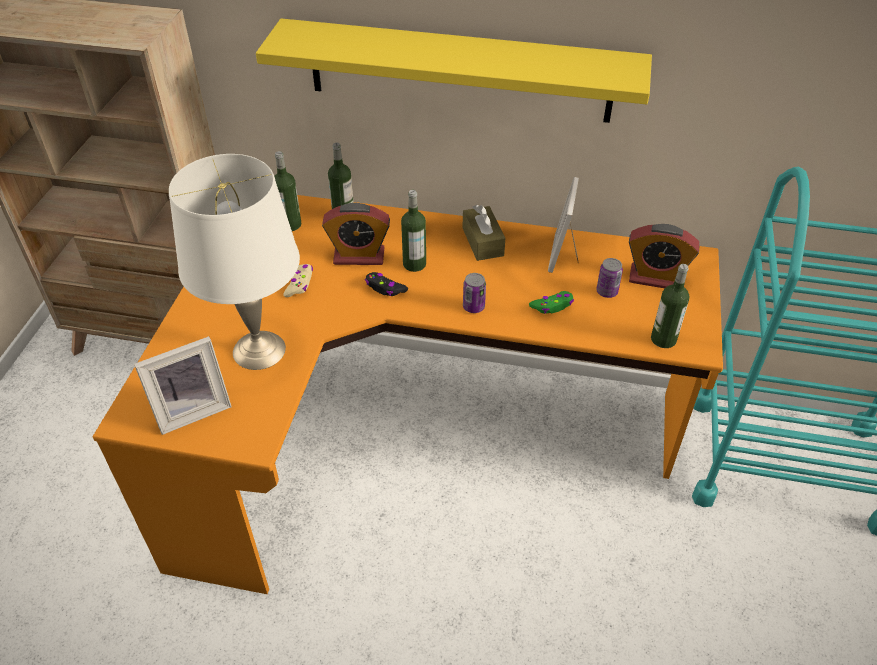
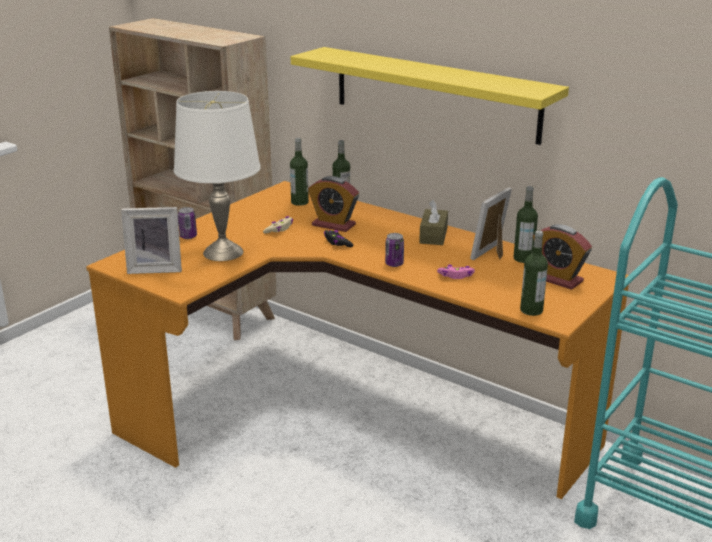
camera: 25 degrees right, 20 degrees down
bottle [401,190,426,272] -> bottle moved to [514,186,538,263]
green game controller [529,291,574,314] -> pink game controller [437,265,475,279]
can [596,258,623,298] -> can moved to [178,207,197,239]

